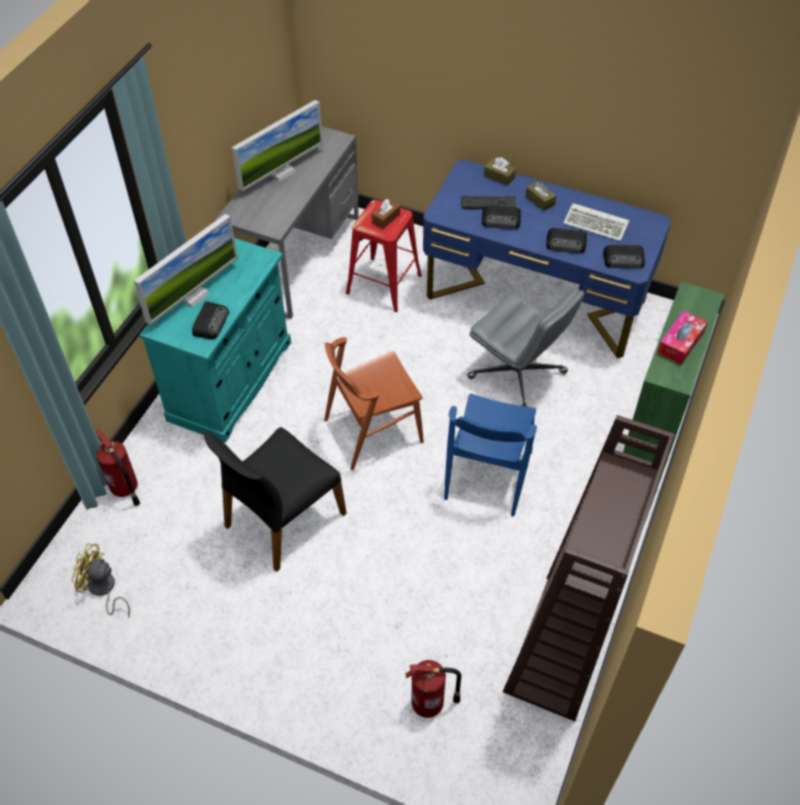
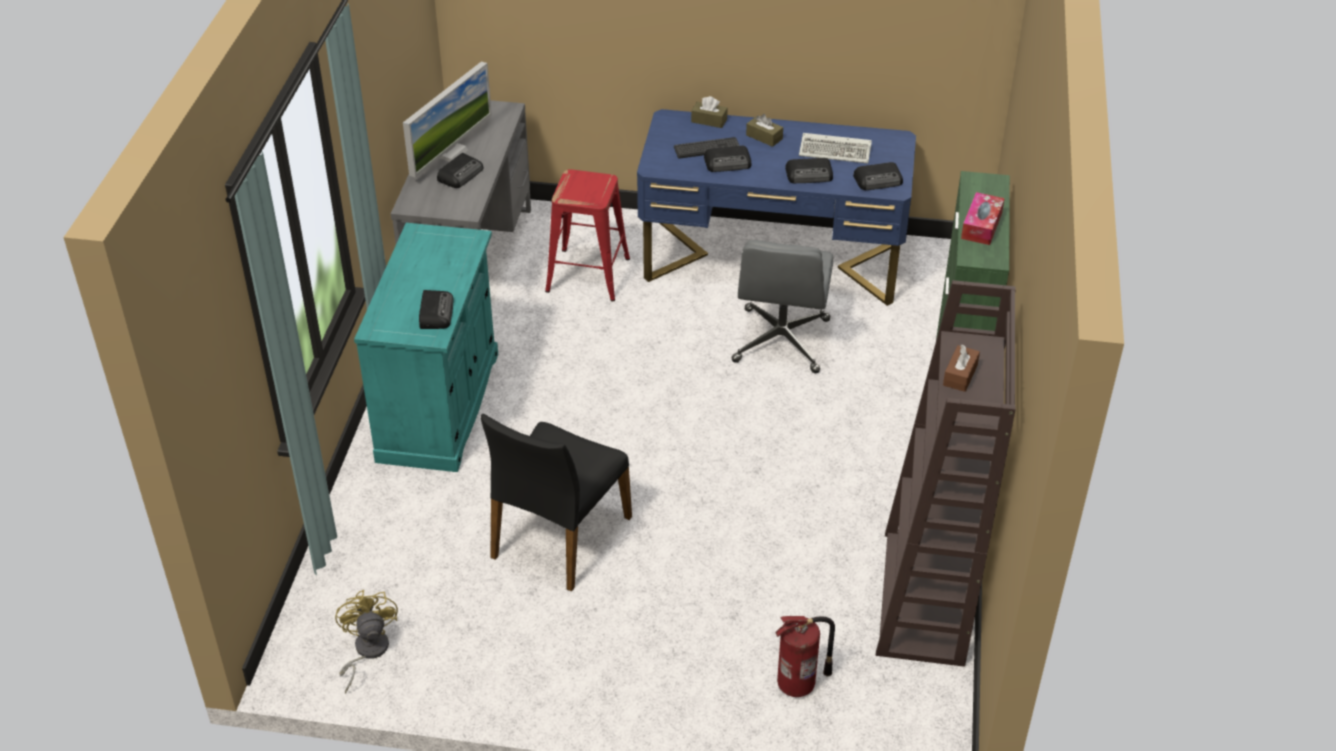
camera: 15 degrees left, 10 degrees down
yellow fan [72,543,130,618] -> yellow fan turned 75 degrees clockwise [335,590,398,693]
fire extinguisher [96,428,140,506] -> none
monitor [134,214,238,325] -> none
brown chair [324,337,424,470] -> none
brown tissue box [372,199,400,229] -> brown tissue box moved to [943,345,980,392]
blue chair [444,394,537,517] -> none
grey office chair [468,287,585,407] -> grey office chair turned 75 degrees clockwise [731,240,834,373]
none -> radio [437,153,483,188]

